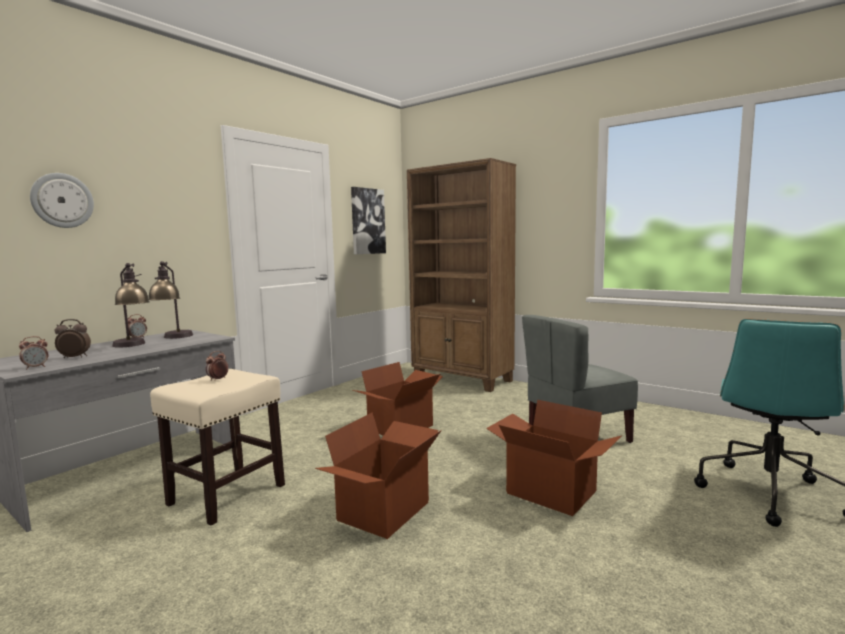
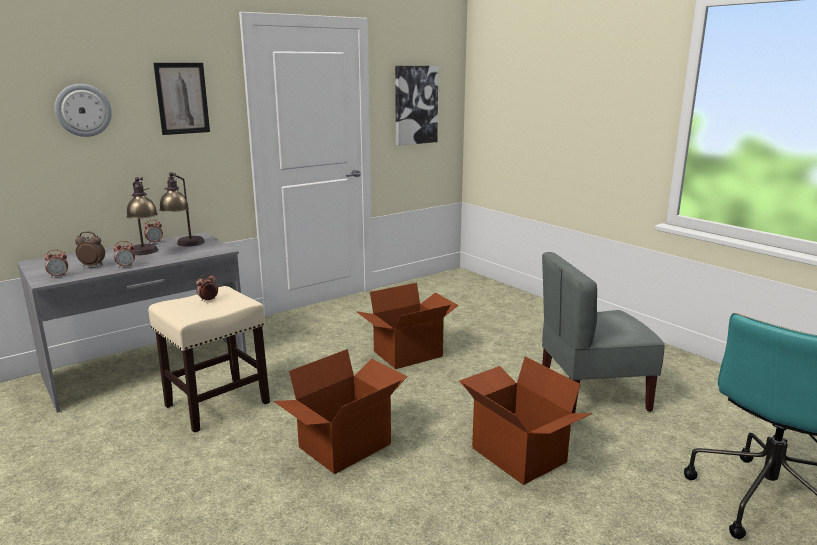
camera: 15 degrees right, 10 degrees up
brown bookcase [407,158,516,392] -> none
none -> alarm clock [113,241,135,268]
none -> picture [153,63,210,135]

